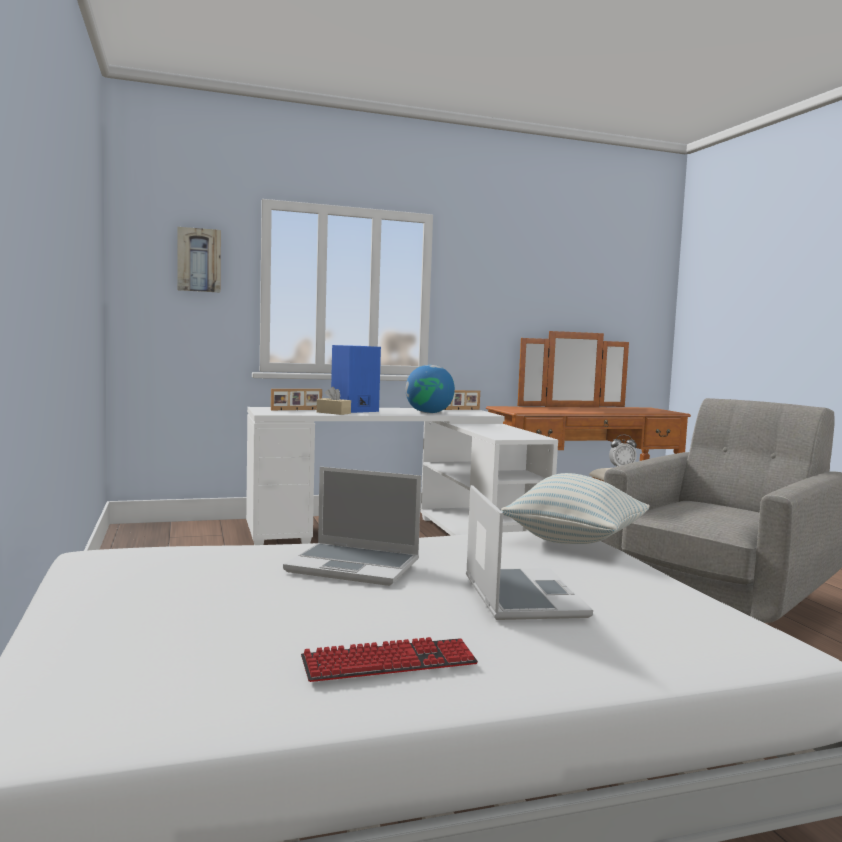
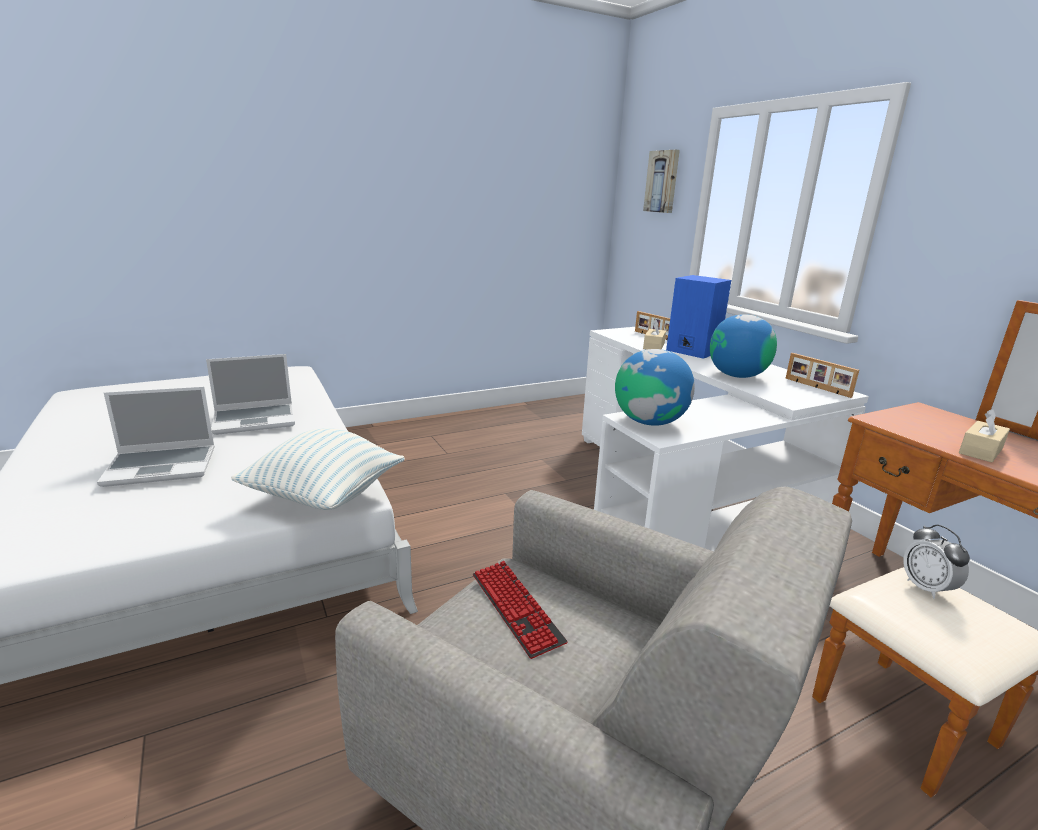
camera: 80 degrees right, 15 degrees up
laptop [283,467,421,586] -> laptop turned 120 degrees counterclockwise [206,354,295,435]
keyboard [301,637,478,682] -> keyboard moved to [473,561,568,659]
none -> globe [615,349,695,426]
none -> beige tissue box [959,409,1010,462]

